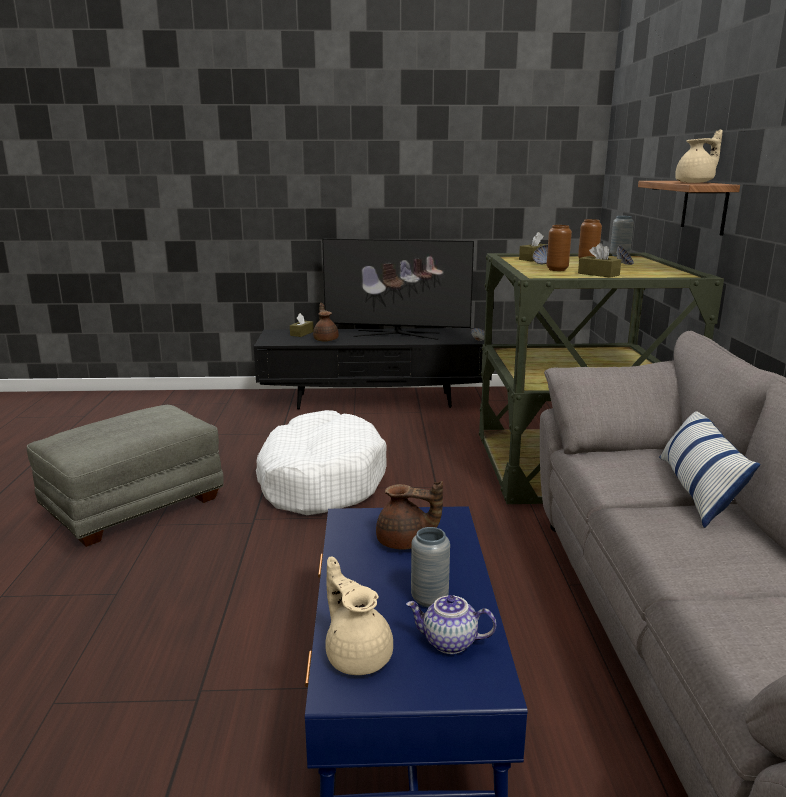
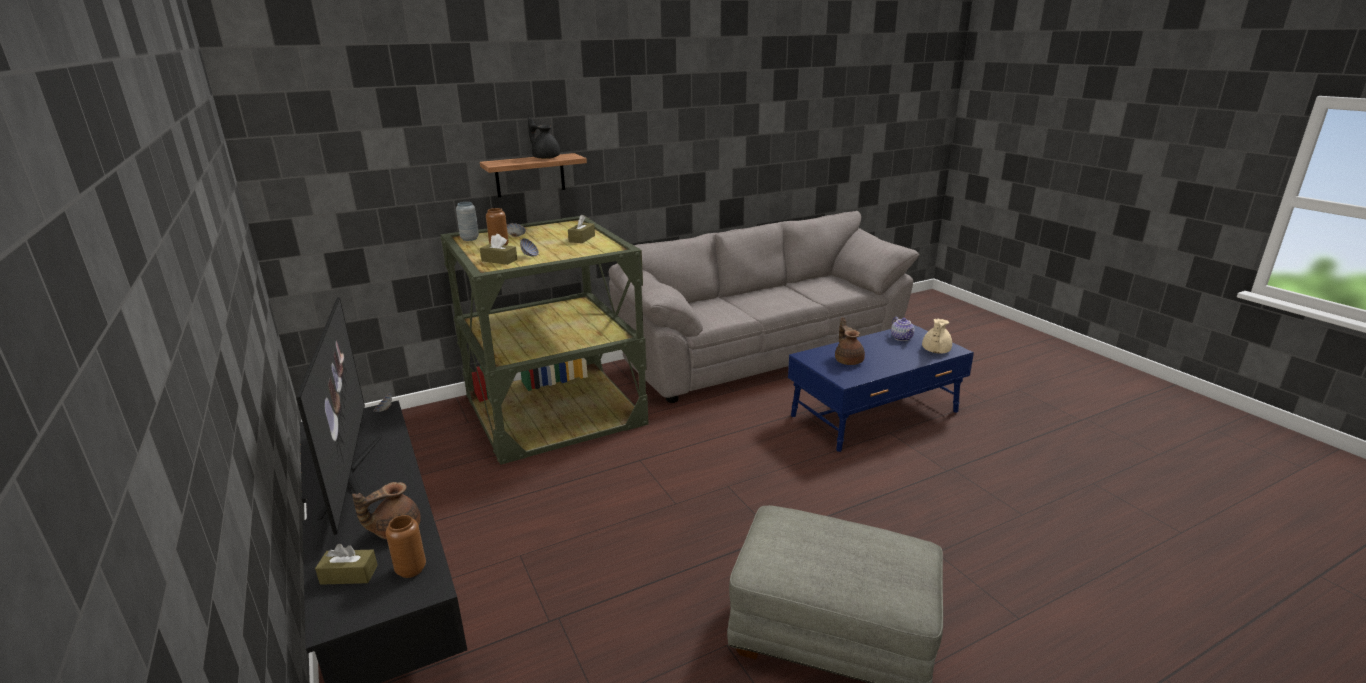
camera: 115 degrees left, 5 degrees up
white dog bed [256,410,387,515] -> none
grey vase [411,527,450,608] -> none
brown vase [547,225,572,271] -> brown vase moved to [386,515,426,578]
pillow [659,411,760,528] -> none
beige teapot [675,130,723,183] -> black teapot [528,117,560,159]

